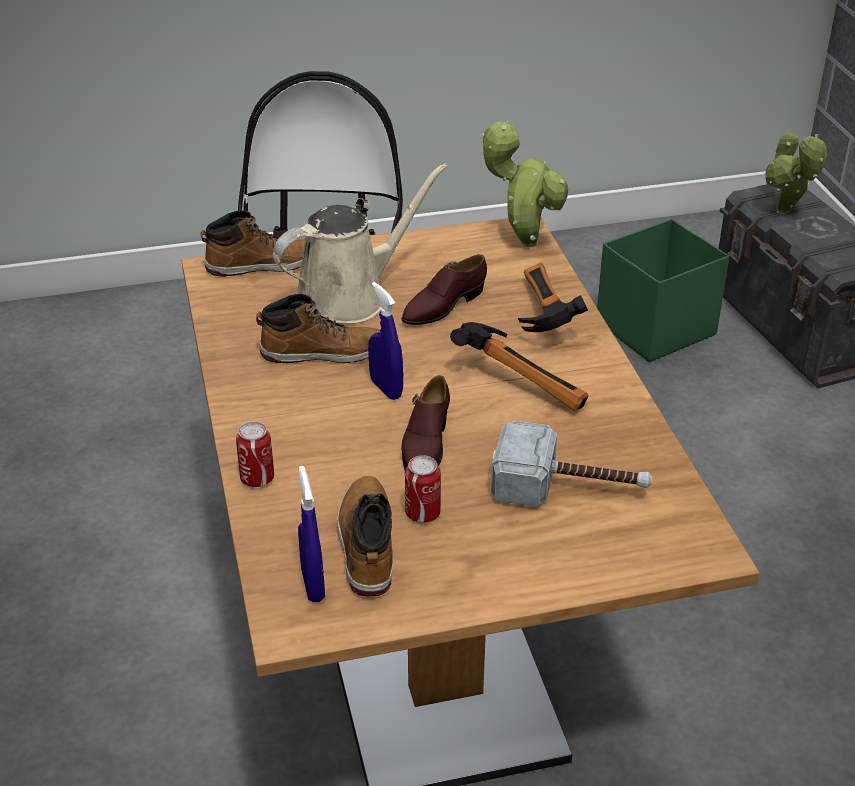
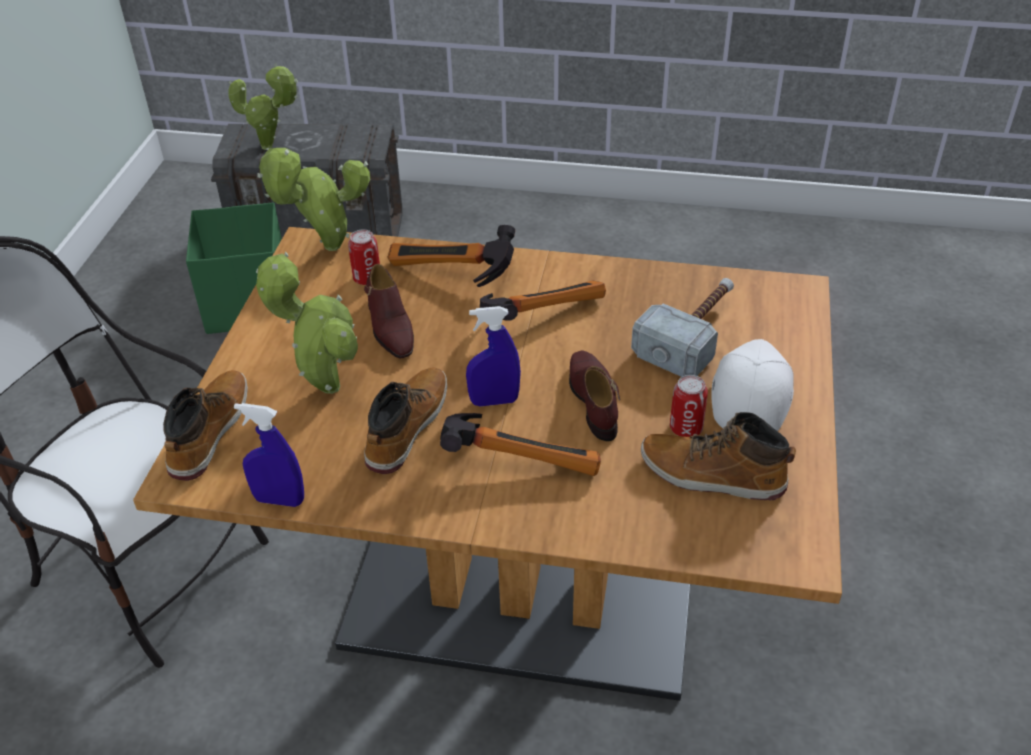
camera: 65 degrees left, 5 degrees up
can [236,422,274,487] -> can moved to [348,230,380,285]
beige watering can [273,163,448,324] -> potted plant [256,252,358,394]
blue spray bottle [298,466,325,602] -> blue spray bottle moved to [234,403,304,507]
brown shoe [402,375,450,470] -> brown shoe turned 135 degrees counterclockwise [569,350,620,441]
none -> hammer [440,413,601,476]
none -> white cap [711,339,794,431]

